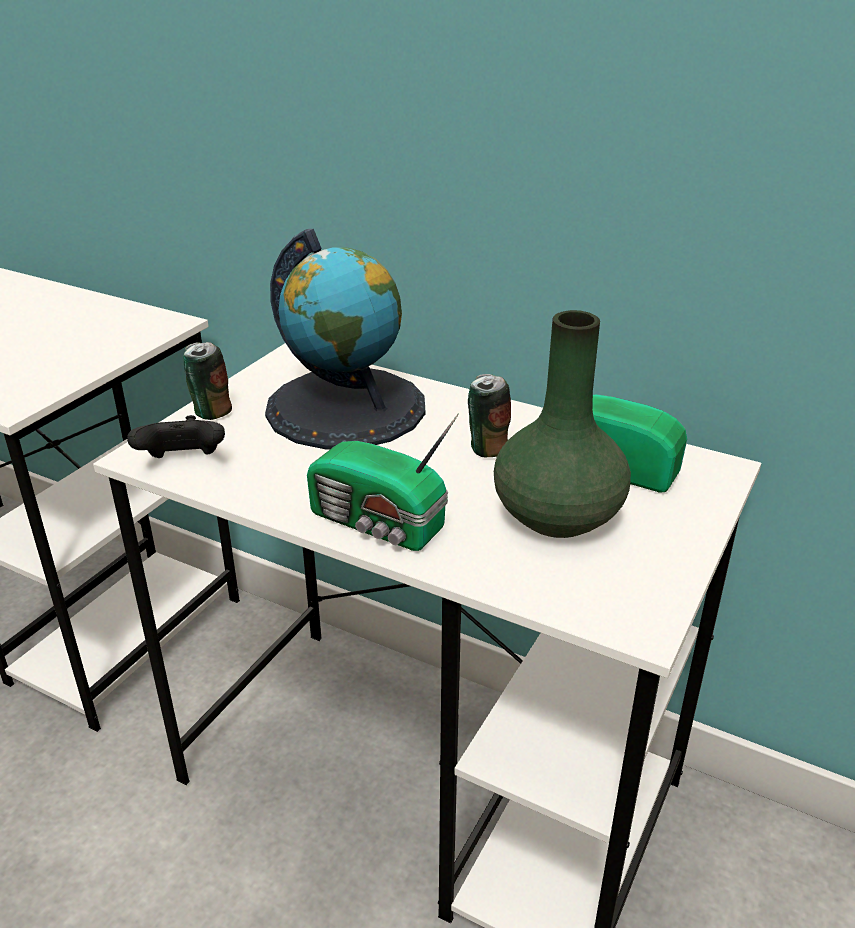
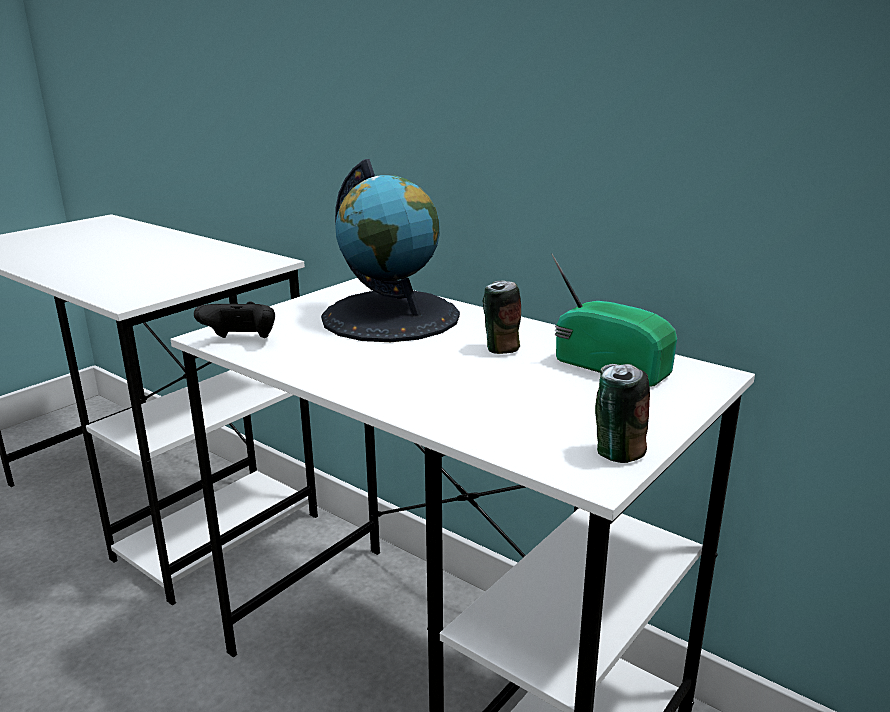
camera: 10 degrees right, 10 degrees down
can [183,342,232,420] -> can moved to [595,364,650,463]
radio [307,413,459,551] -> none
green vase [494,310,631,538] -> none

